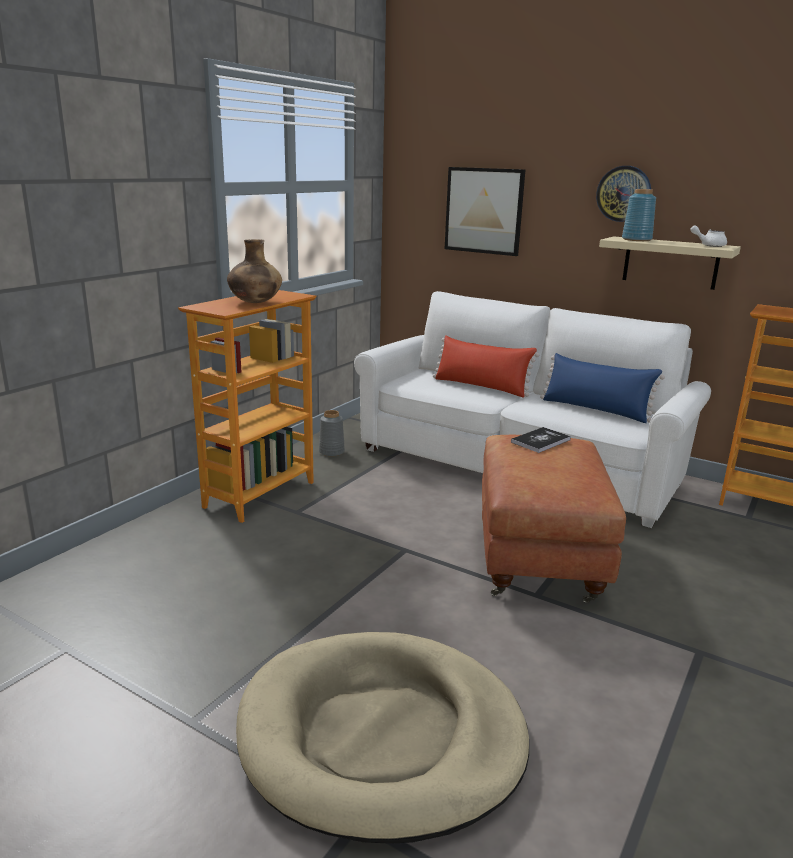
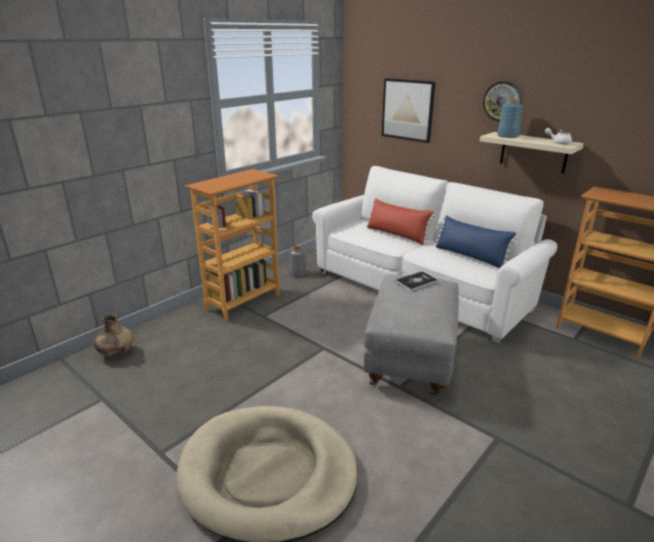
camera: 10 degrees right, 5 degrees up
brown vase [227,239,282,303] -> brown vase moved to [94,314,134,357]
brown ottoman [482,435,626,603] -> grey ottoman [364,275,459,396]

